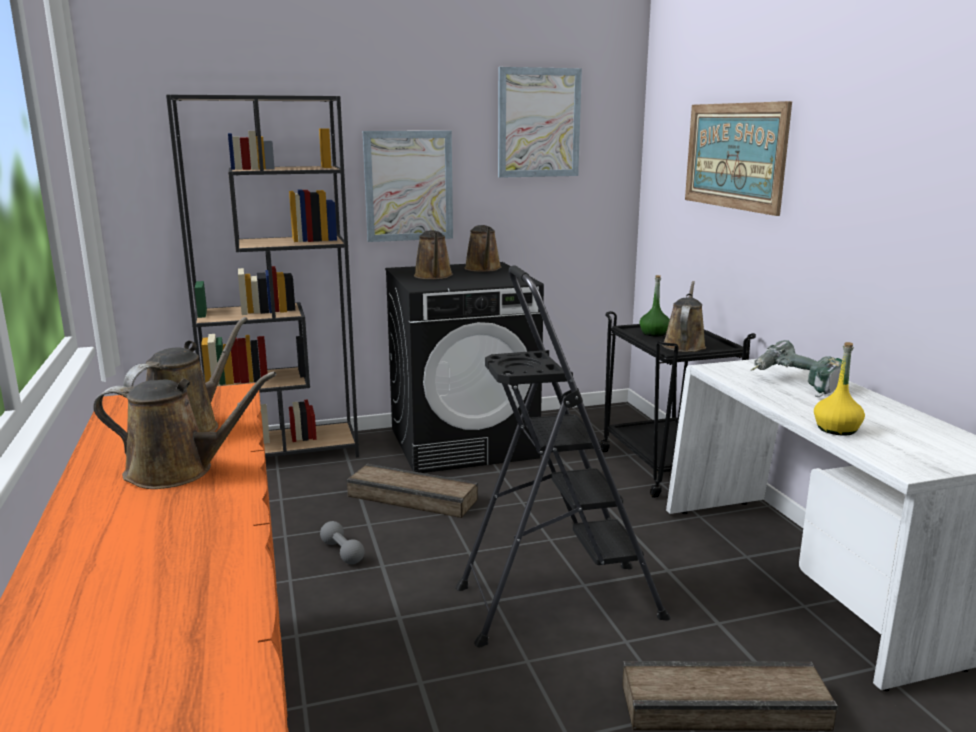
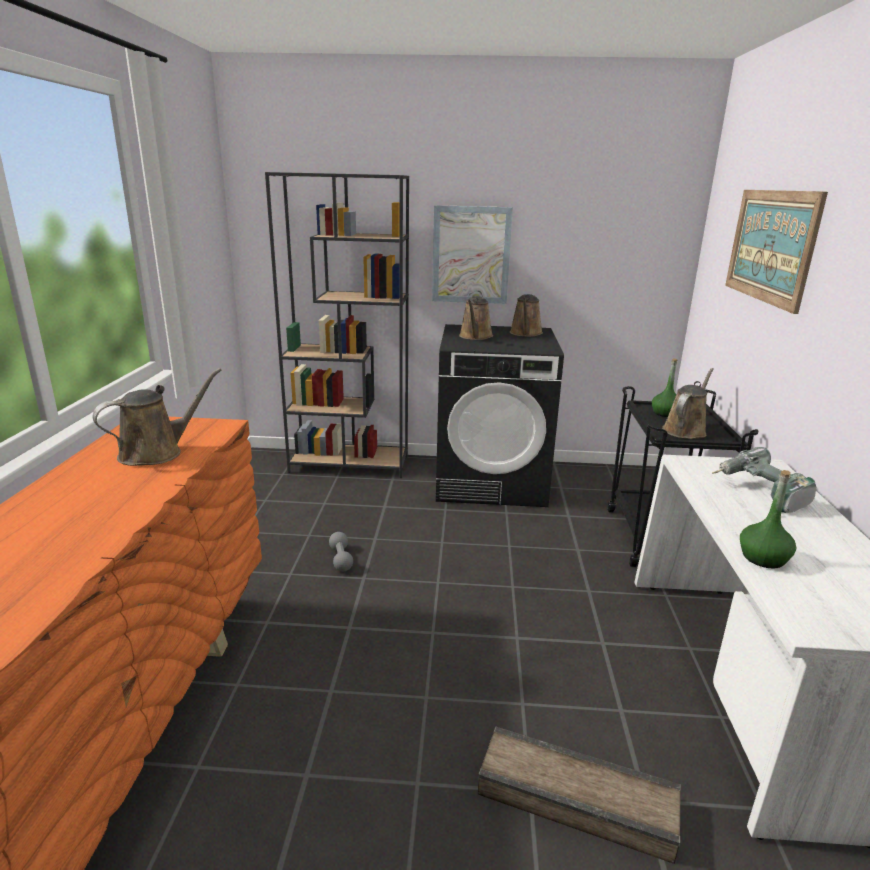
camera: 20 degrees right, 5 degrees up
brown watering can [93,372,277,489] -> none
crate [347,464,478,518] -> none
step ladder [456,265,671,647] -> none
picture [498,67,582,178] -> none
yellow bottle [814,342,865,436] -> green bottle [740,470,796,569]

